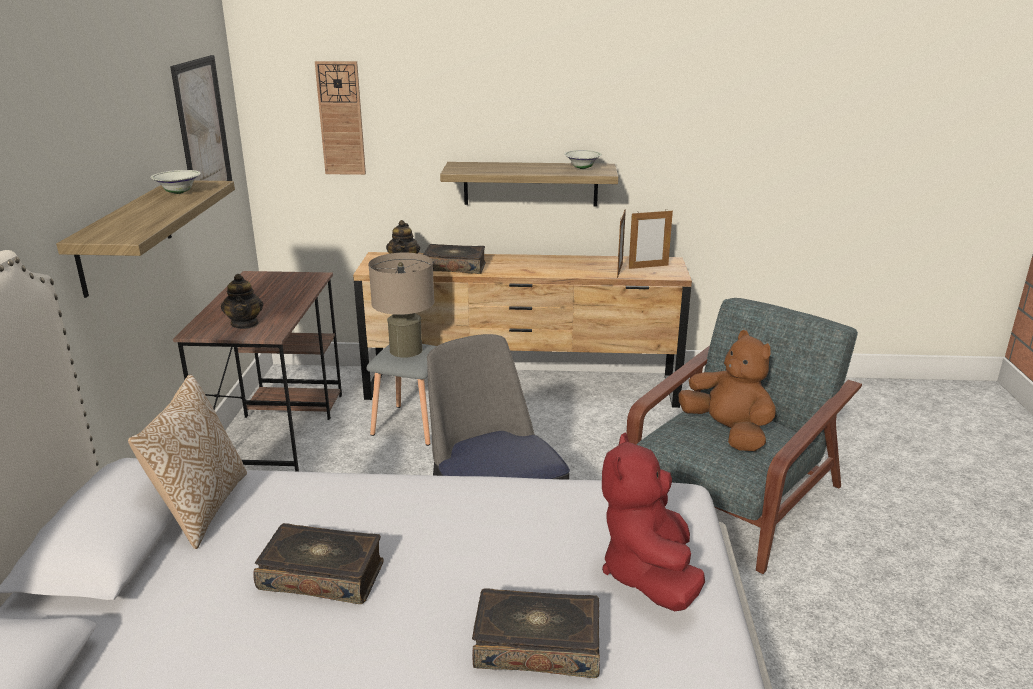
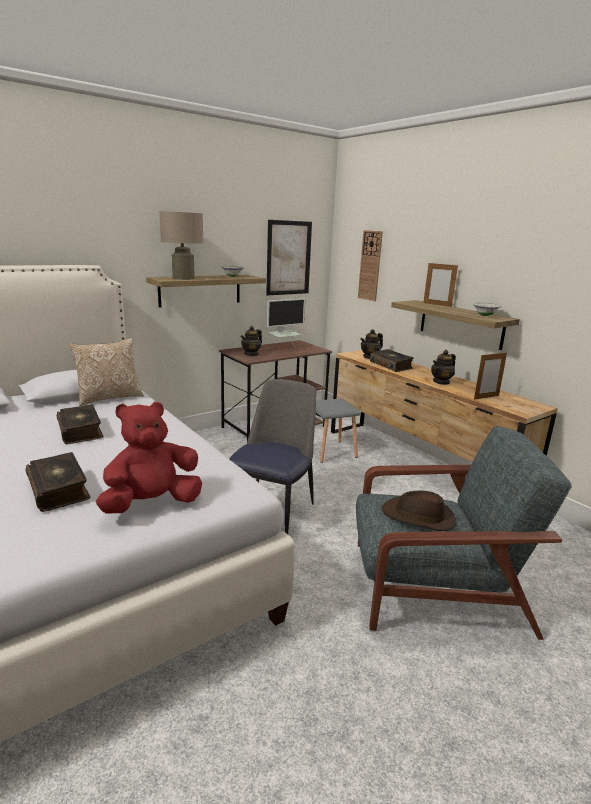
camera: 50 degrees right, 5 degrees down
beige table lamp [368,253,435,358] -> beige table lamp moved to [159,211,203,280]
picture frame [629,209,673,269] -> picture frame moved to [423,263,458,307]
brown plush toy [678,330,776,451] -> brown hat [382,491,456,531]
none -> monitor [267,299,305,347]
none -> teapot [431,350,456,385]

